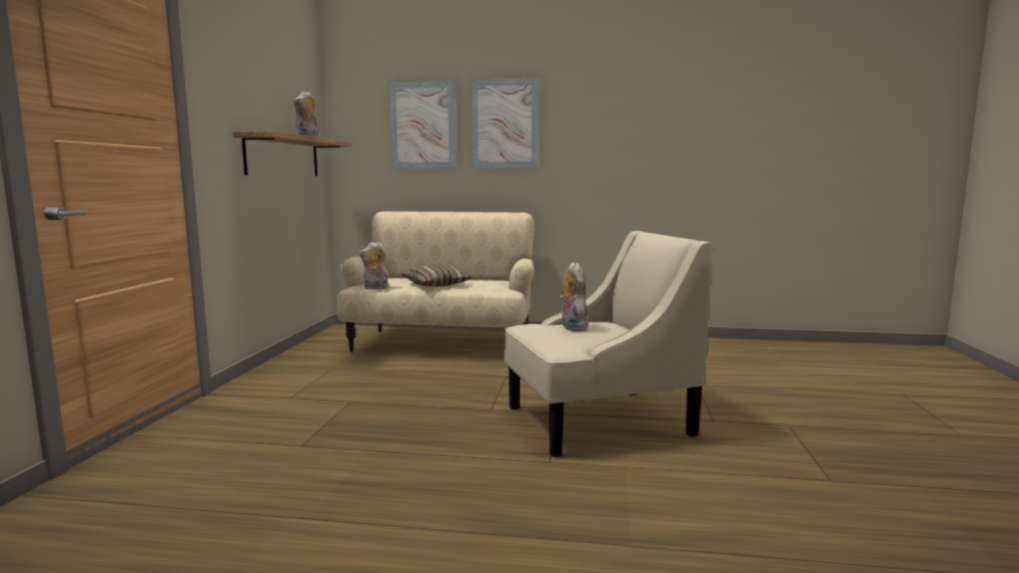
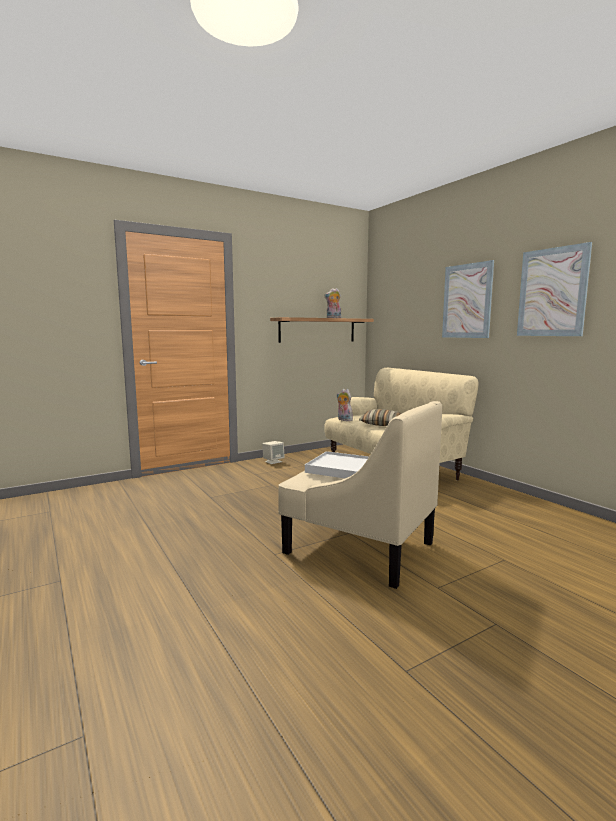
camera: 50 degrees right, 0 degrees up
picture [389,80,456,169] -> picture moved to [517,242,592,336]
plush toy [559,262,589,331] -> white tray [305,451,369,478]
none -> beige speaker [262,441,285,464]

